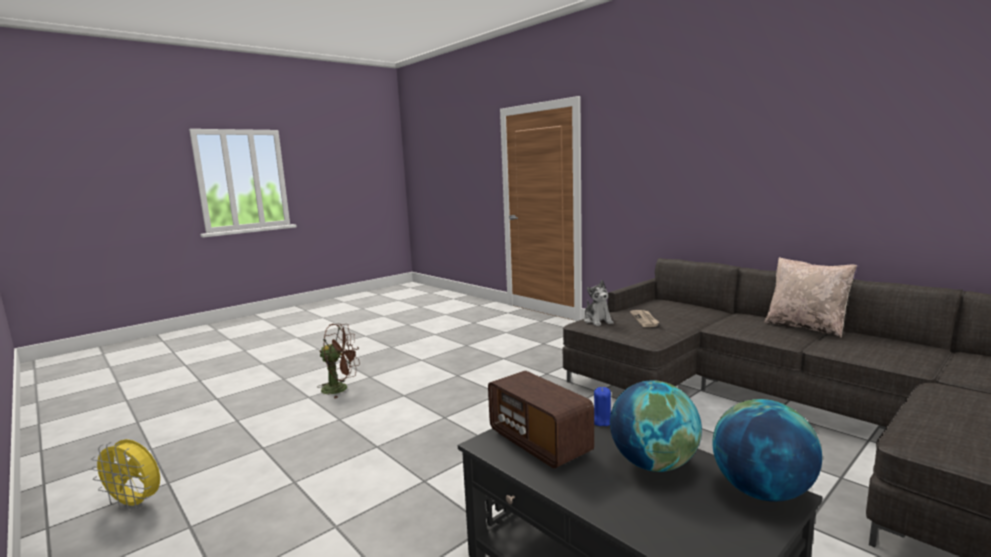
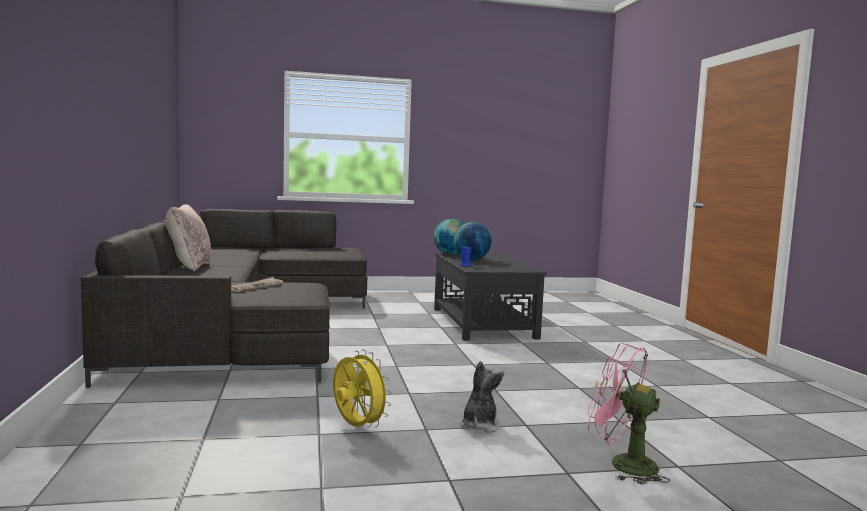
camera: 150 degrees left, 5 degrees down
yellow fan [91,439,160,512] -> yellow fan moved to [333,349,392,428]
brown fan [317,323,360,399] -> pink fan [588,343,670,484]
radio [488,371,594,469] -> none
plush toy [584,280,614,326] -> plush toy moved to [460,361,504,433]

